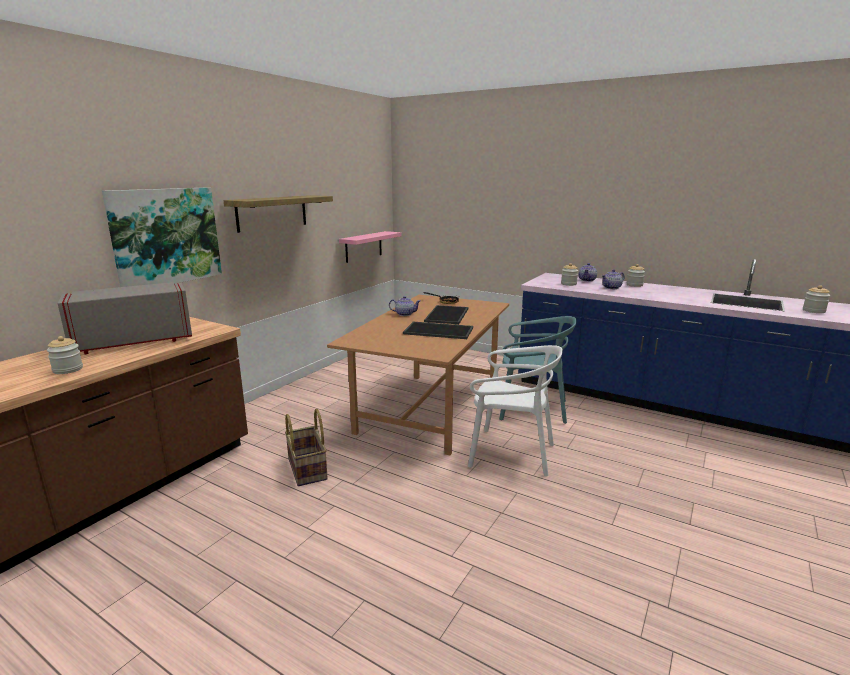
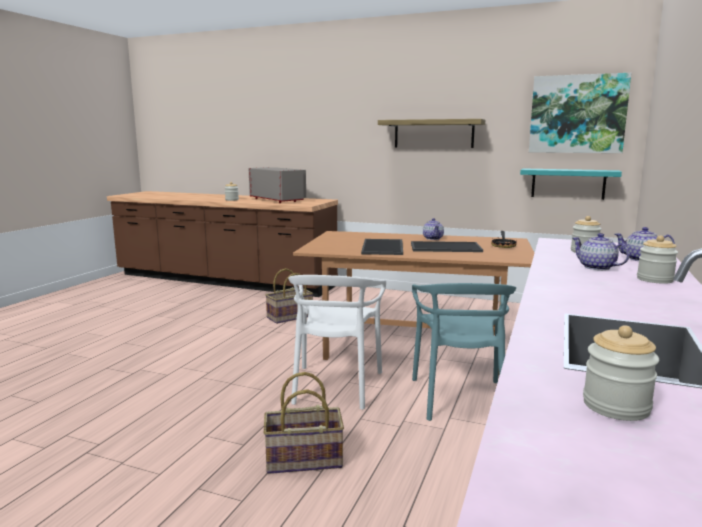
camera: 80 degrees right, 5 degrees down
picture [102,187,222,287] -> picture moved to [529,73,631,153]
pink shelf [339,231,402,263] -> turquoise shelf [520,168,622,200]
none -> basket [264,372,344,474]

